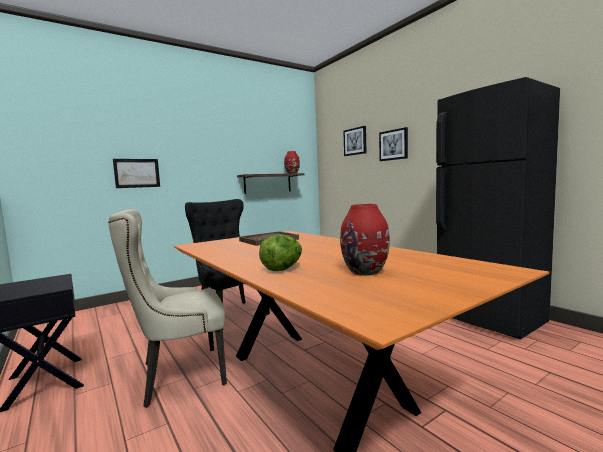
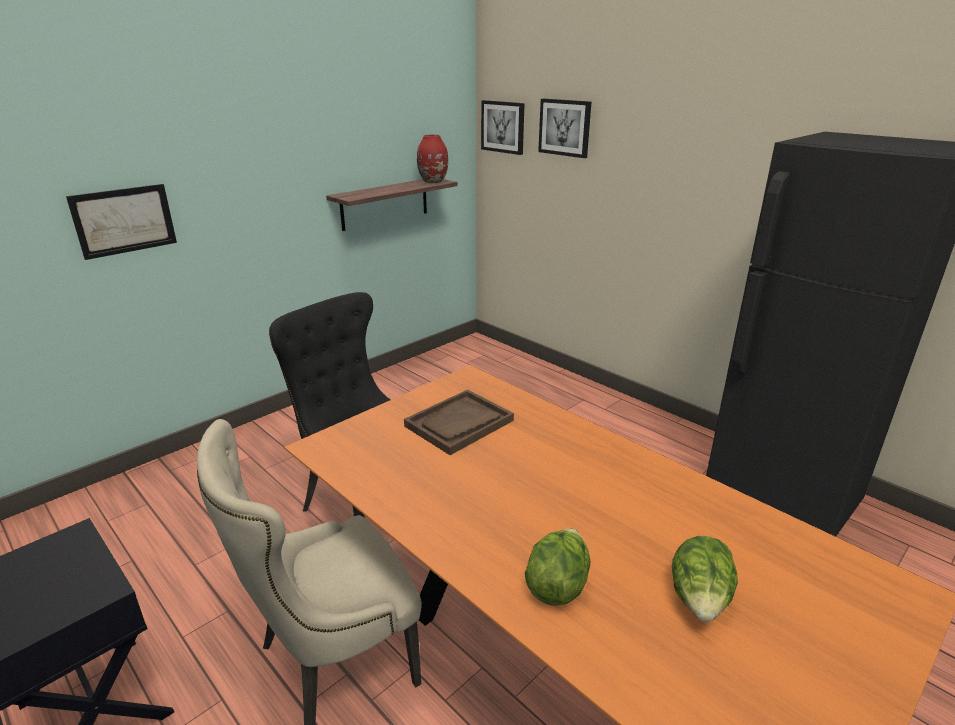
camera: 10 degrees left, 20 degrees up
red vase [340,204,390,276] -> lettuce [672,536,738,622]
picture [379,127,408,161] -> picture moved to [481,100,525,155]

